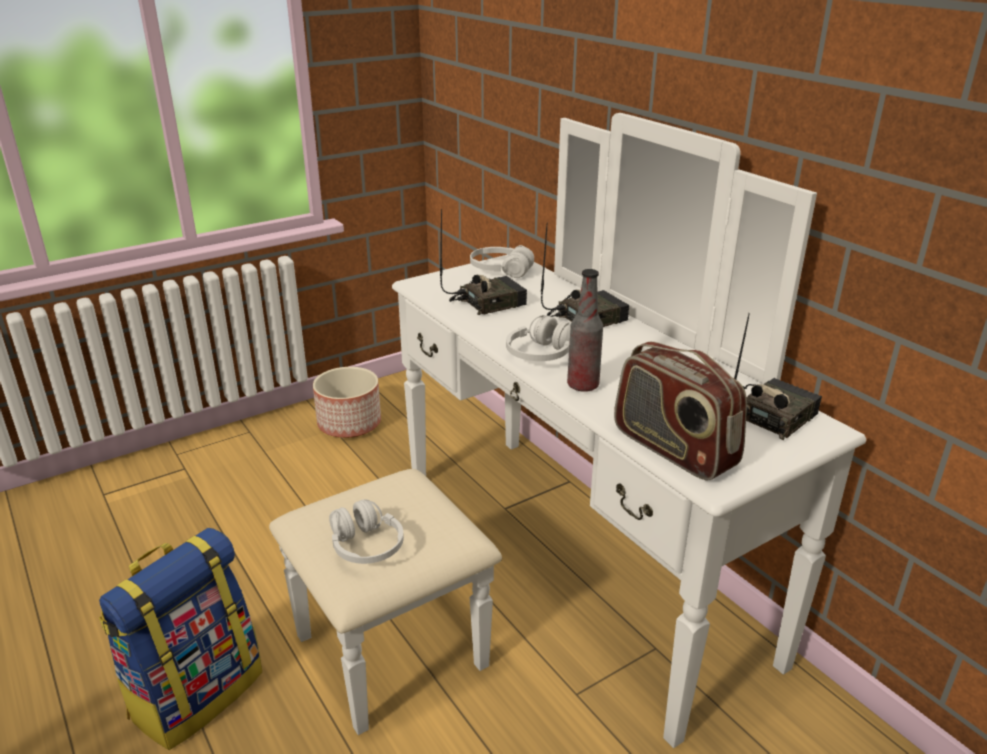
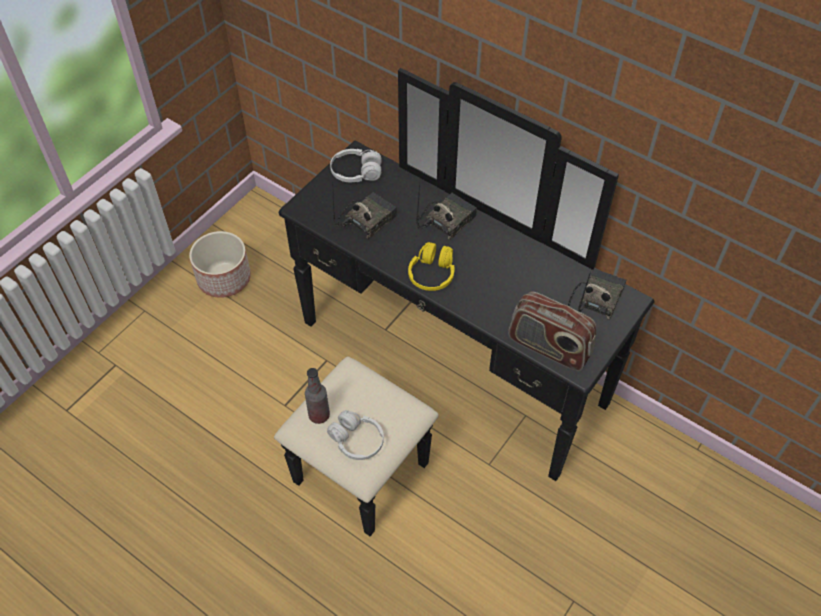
camera: 20 degrees left, 25 degrees up
backpack [99,528,262,750] -> none
white dresser [269,113,866,748] -> black dresser [274,68,655,536]
white headphones [506,315,571,361] -> yellow headphones [408,242,454,291]
bottle [567,269,603,392] -> bottle moved to [305,368,330,424]

